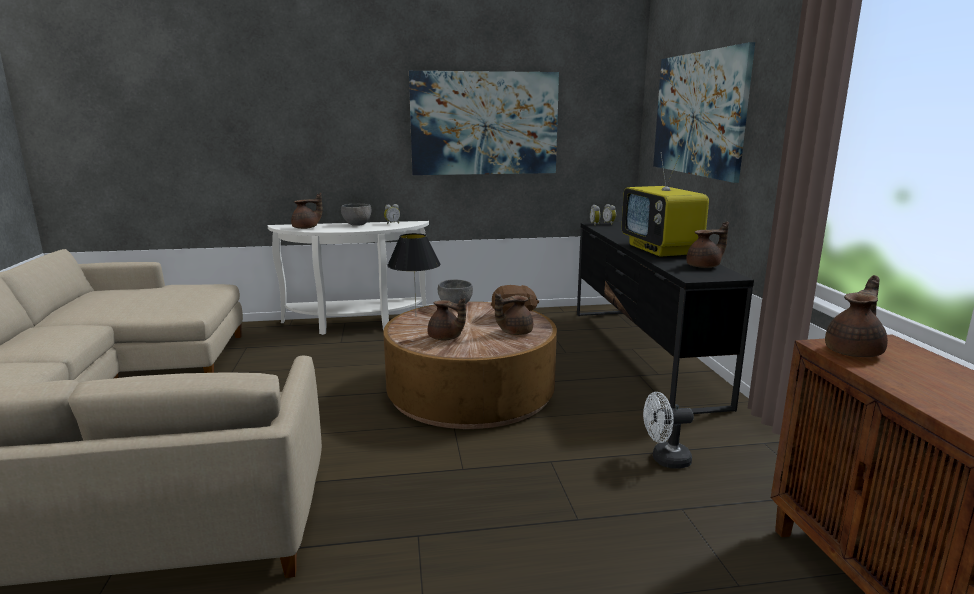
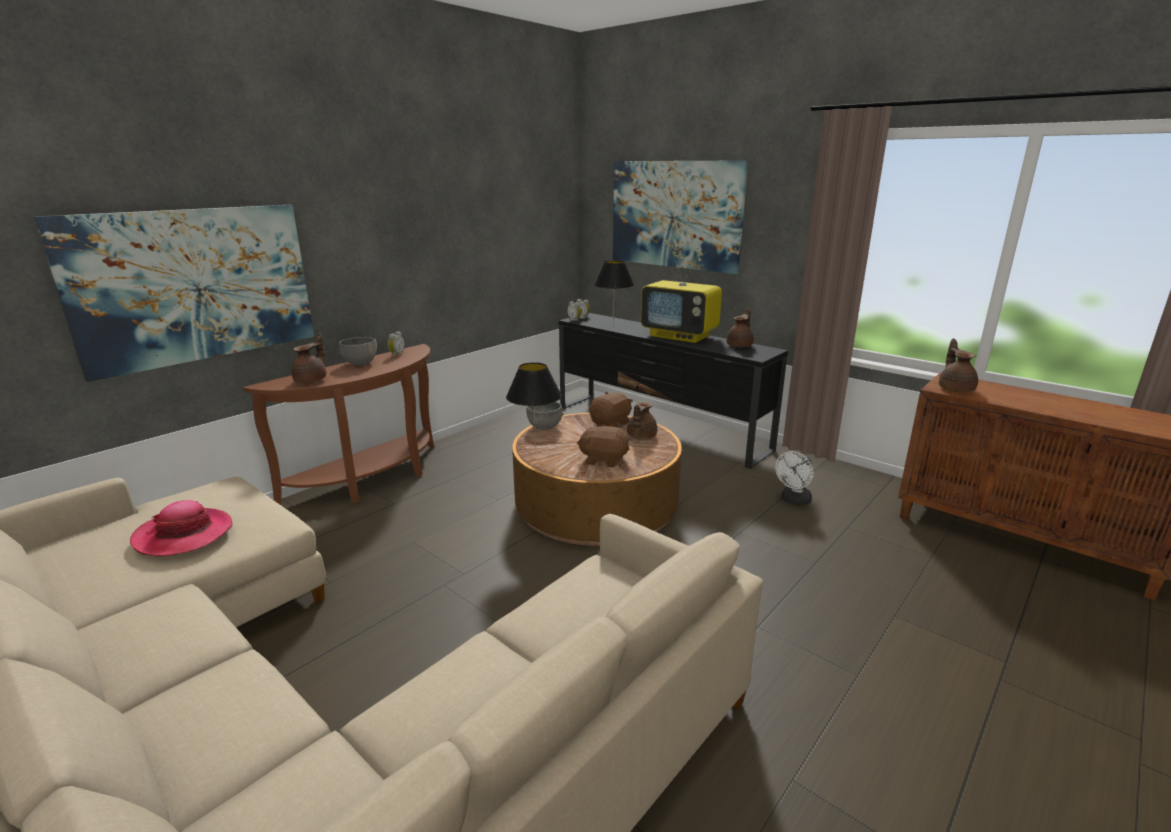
camera: 40 degrees left, 5 degrees up
white console table [268,221,429,335] -> brown console table [243,344,434,505]
picture [409,71,559,175] -> picture moved to [34,205,314,382]
brown teapot [428,298,466,340] -> brown plush toy [577,424,629,468]
none -> hat [130,500,233,556]
none -> black table lamp [594,260,635,327]

